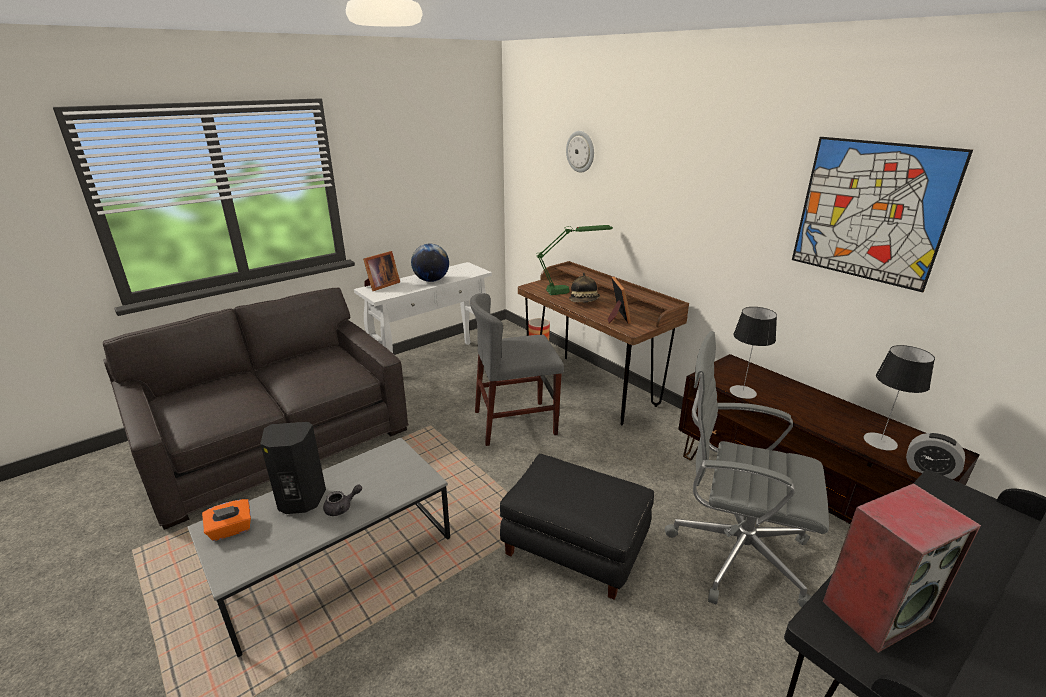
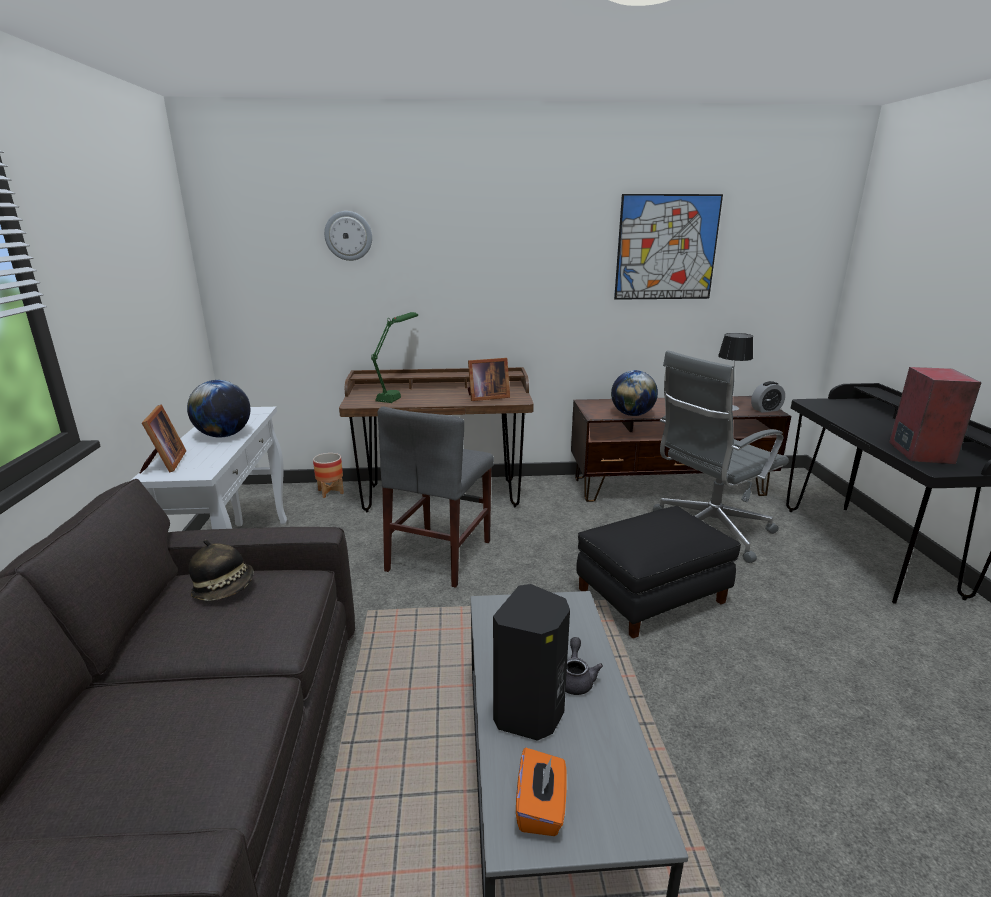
camera: 55 degrees left, 5 degrees down
hat [569,272,600,303] -> hat moved to [189,540,254,601]
picture frame [608,277,631,324] -> picture frame turned 135 degrees clockwise [468,358,510,401]
table lamp [729,307,777,399] -> globe [611,370,658,416]

